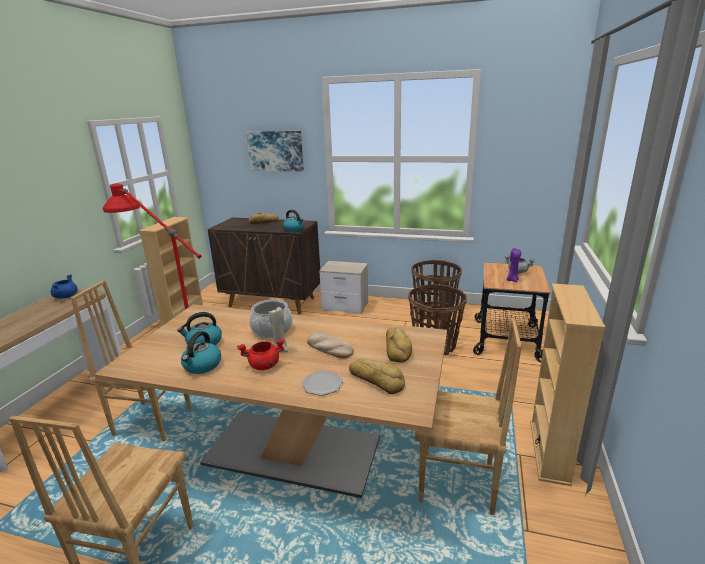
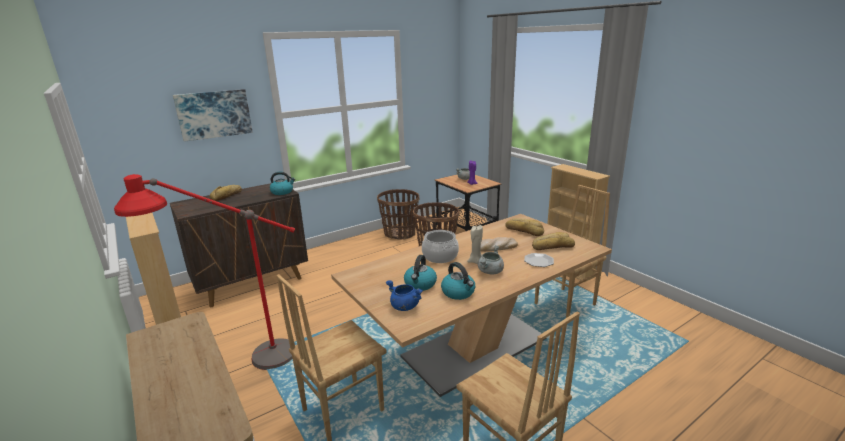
camera: 50 degrees left, 0 degrees up
blue cooking pot [51,274,77,299] -> blue cooking pot moved to [386,280,423,311]
red cooking pot [237,339,285,370] -> grey cooking pot [478,245,504,275]
nightstand [319,261,368,314] -> none

